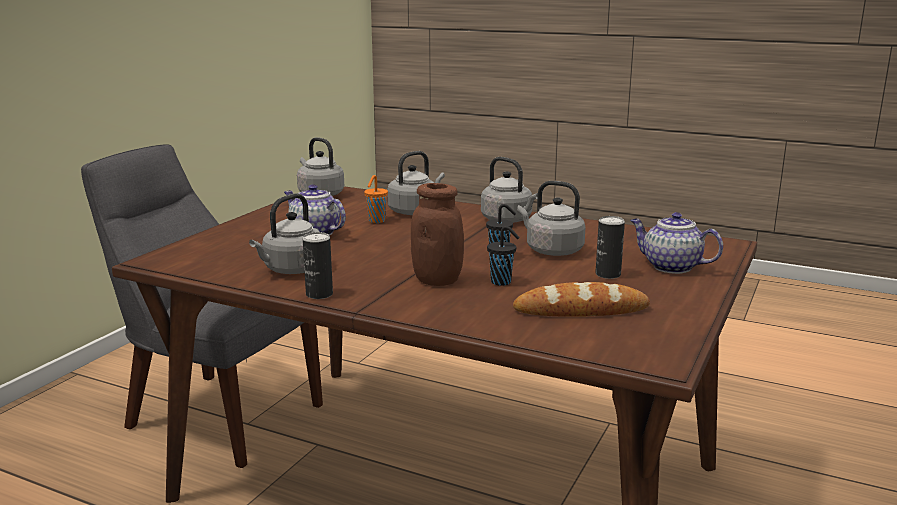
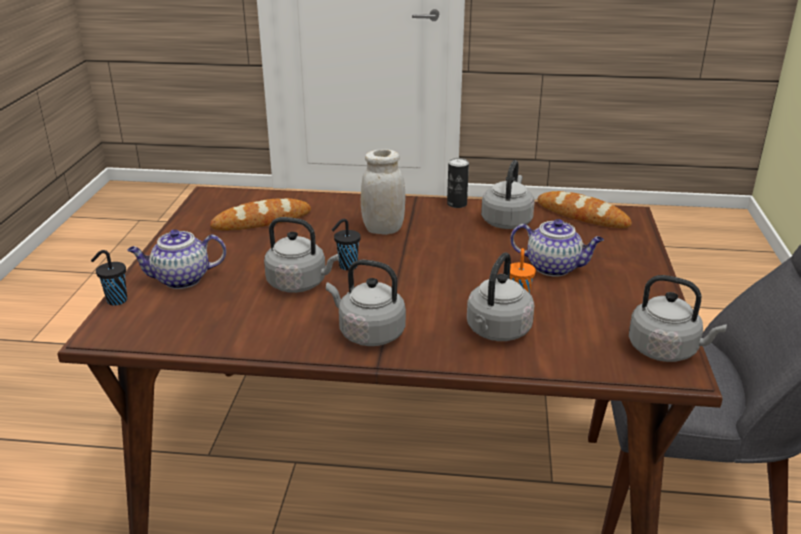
camera: 160 degrees right, 10 degrees up
brown jar [411,183,464,286] -> white jar [361,149,405,235]
black cup [487,226,520,286] -> black cup moved to [91,250,127,306]
can [595,216,625,279] -> none
teapot [630,212,723,274] -> teapot turned 150 degrees clockwise [127,229,226,289]
none -> bread [537,191,632,228]

